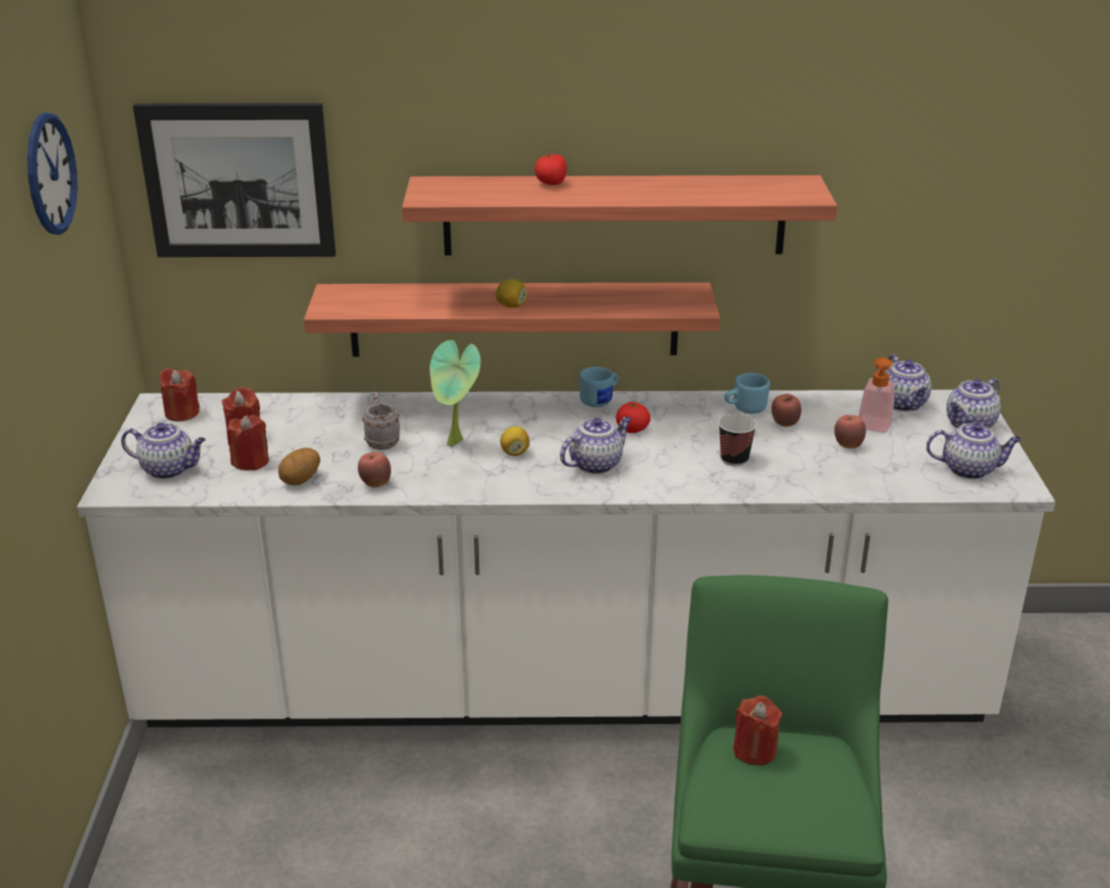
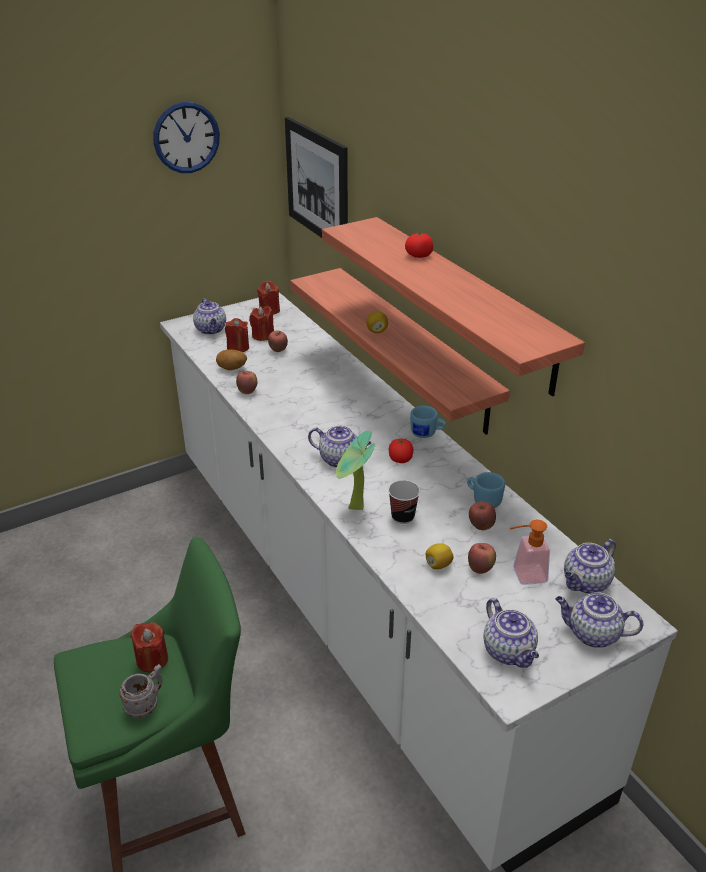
camera: 60 degrees right, 5 degrees up
grey mug [362,393,400,450] -> grey mug moved to [119,664,163,719]
potted plant [430,340,481,447] -> potted plant moved to [336,431,376,510]
lemon [500,426,530,456] -> lemon moved to [426,543,454,569]
none -> apple [268,330,288,352]

